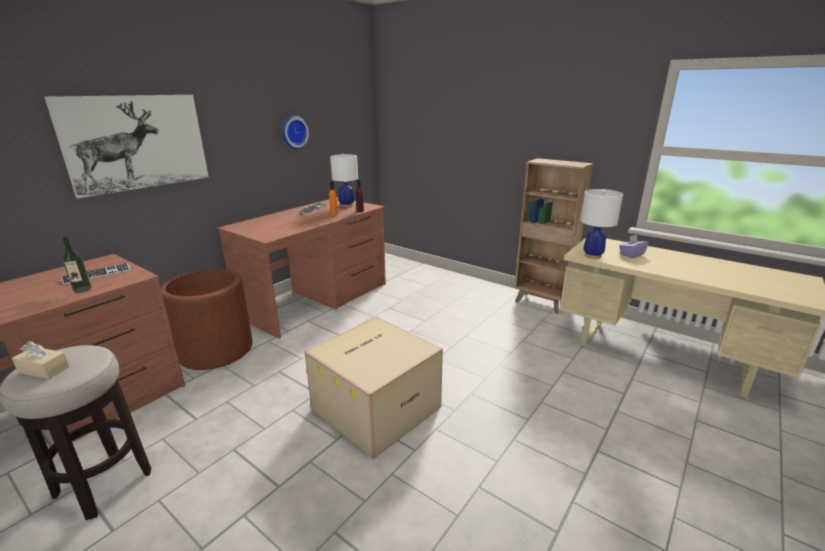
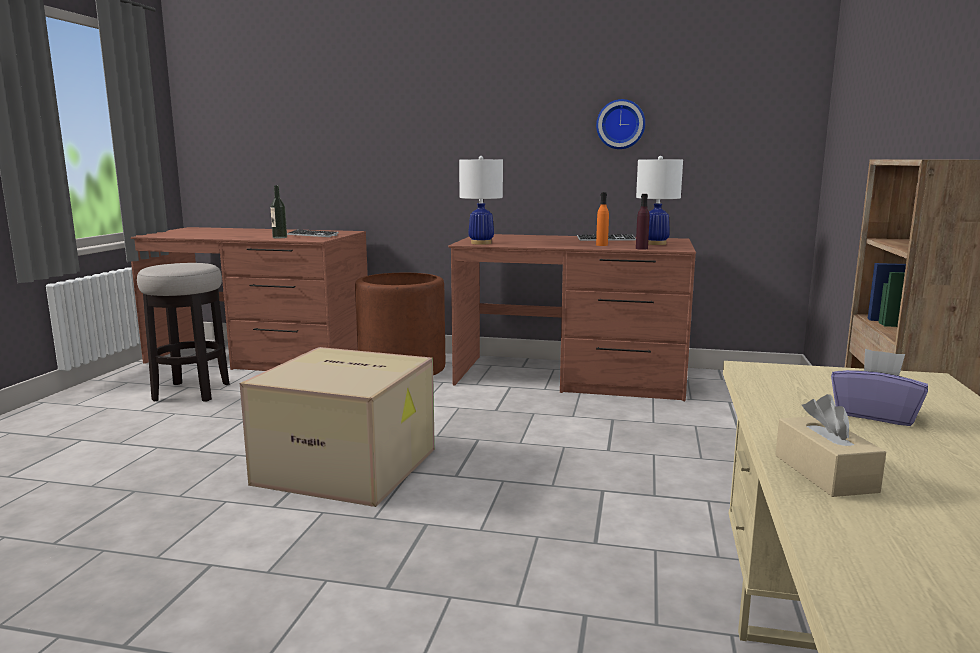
camera: 65 degrees right, 10 degrees down
beige tissue box [12,341,70,379] -> beige tissue box moved to [776,394,886,497]
picture [44,95,209,198] -> none
white table lamp [581,189,623,259] -> white table lamp moved to [459,156,503,245]

